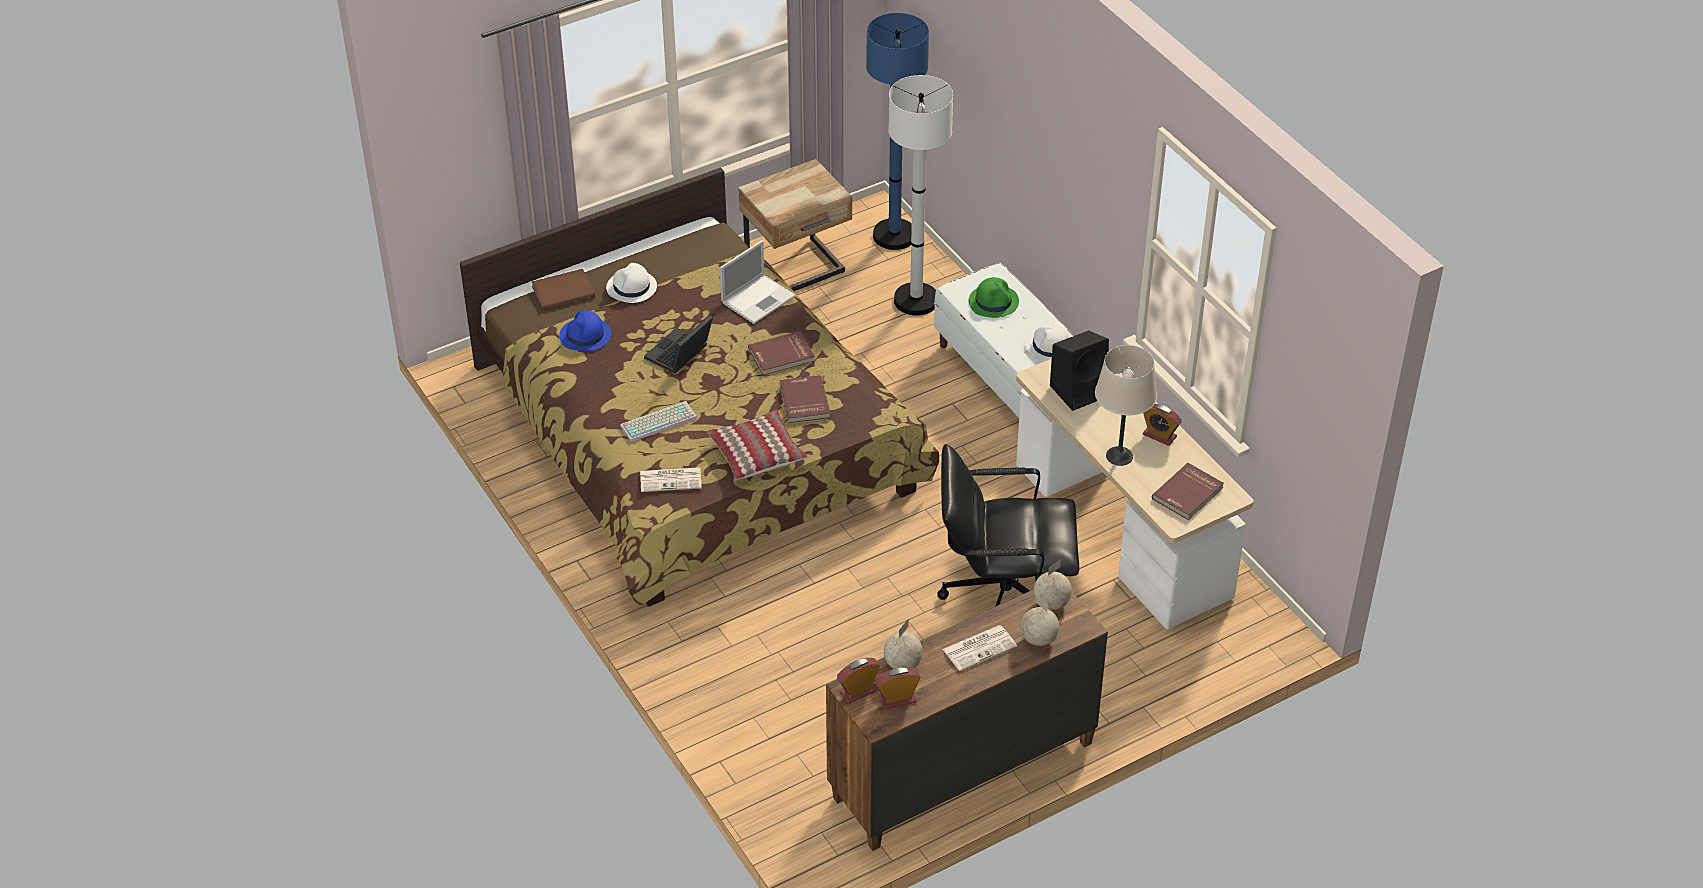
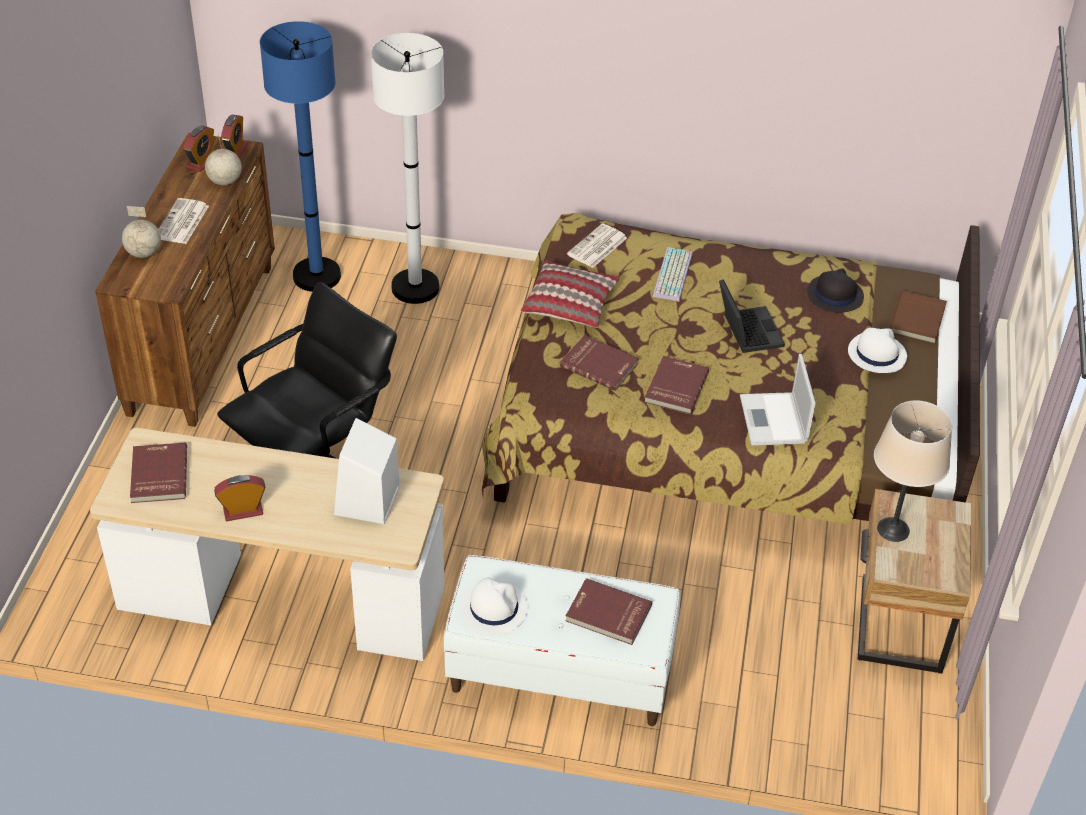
camera: 130 degrees right, 0 degrees up
blue hat [559,310,611,351] -> black hat [807,268,864,312]
blue floor lamp [866,13,929,250] -> blue floor lamp moved to [260,21,341,292]
white floor lamp [888,75,953,316] -> white floor lamp moved to [371,33,444,304]
green hat [969,277,1019,318] -> red book [565,578,652,645]
globe [1034,559,1072,610] -> none
black speaker [1050,331,1109,411] -> white speaker [334,418,399,524]
beige table lamp [1095,345,1157,466] -> beige table lamp moved to [874,400,952,542]

